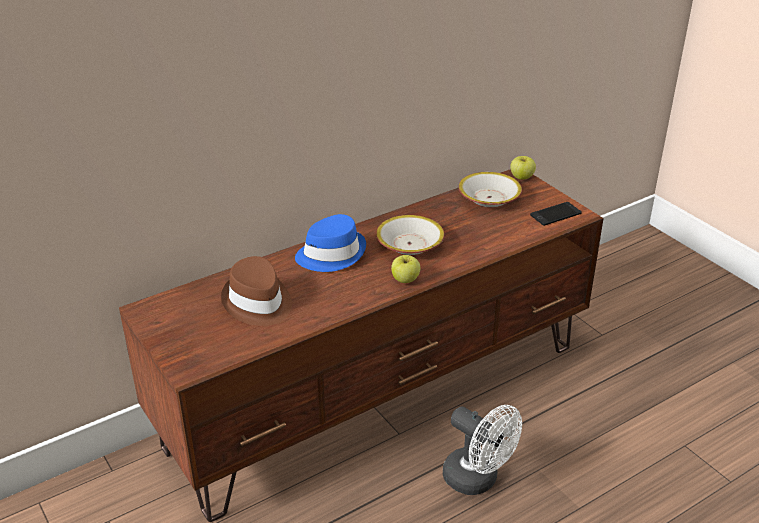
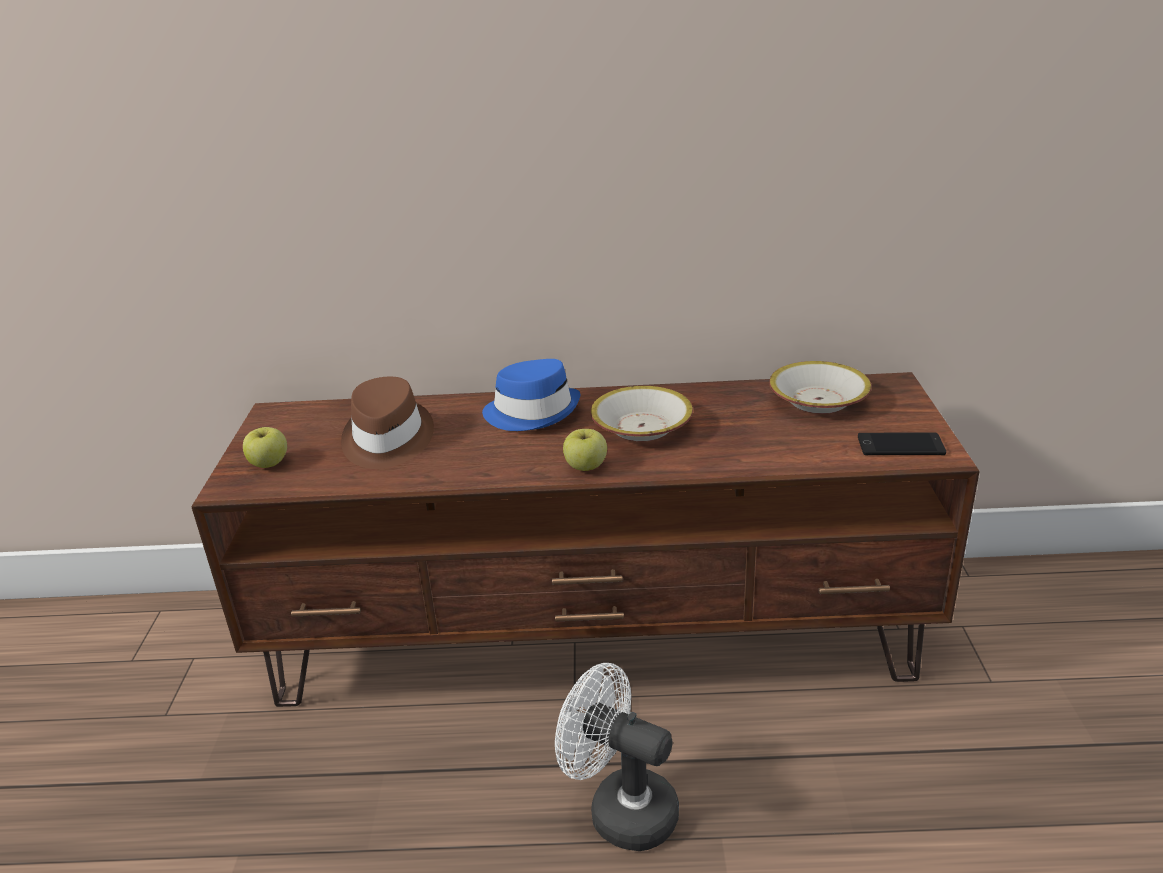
camera: 35 degrees right, 5 degrees down
white fan [443,405,522,495] -> white fan turned 135 degrees clockwise [555,663,679,851]
apple [510,156,536,180] -> apple moved to [243,427,287,468]

